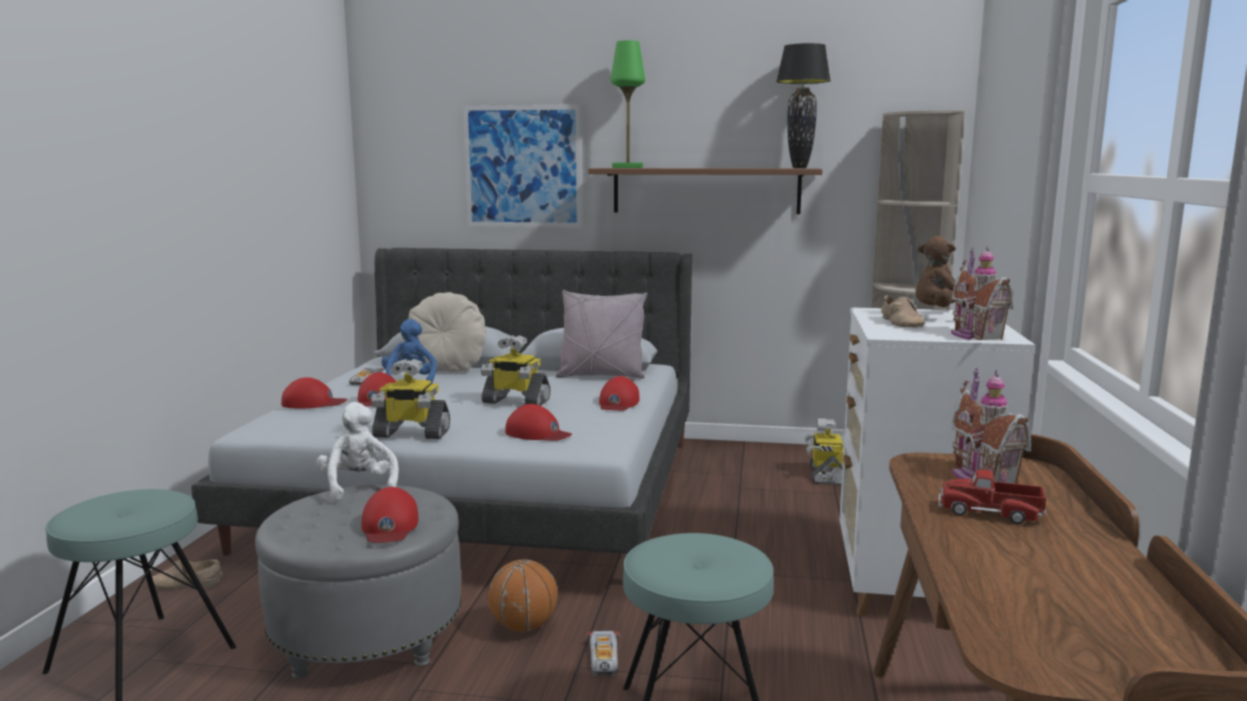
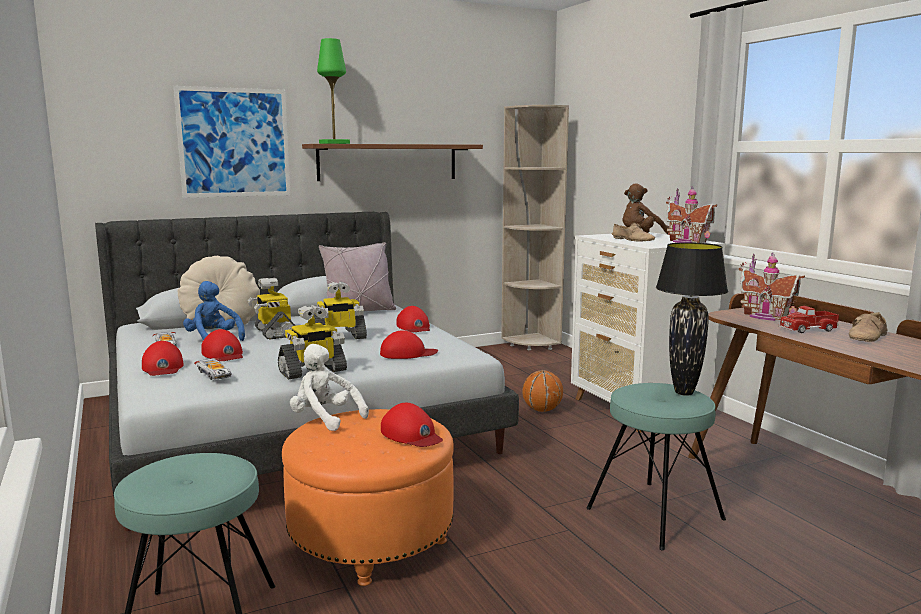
camera: 35 degrees left, 0 degrees up
beige shoe [152,559,223,590] -> beige shoe moved to [849,312,888,342]
grey ottoman [255,485,461,679] -> orange ottoman [282,409,454,586]
red cap [281,377,348,408] -> red cap turned 105 degrees clockwise [142,341,184,376]
basketball [488,559,558,632] -> basketball moved to [522,370,563,412]
toy car [586,631,620,676] -> toy car moved to [194,358,232,380]
black table lamp [776,43,831,168] -> black table lamp moved to [656,242,728,396]
toy robot [805,418,844,485] -> toy robot moved to [247,278,295,340]

